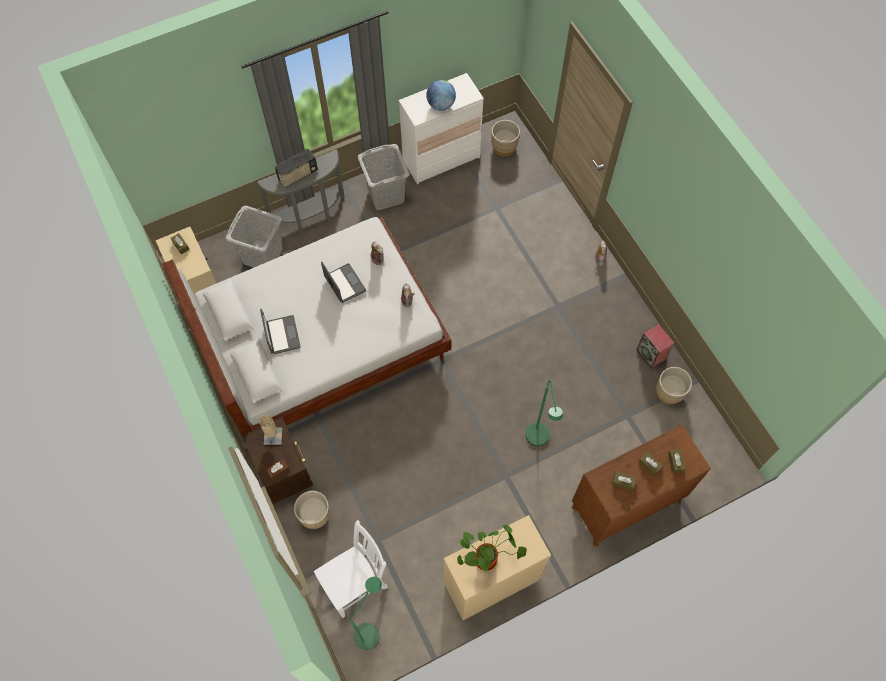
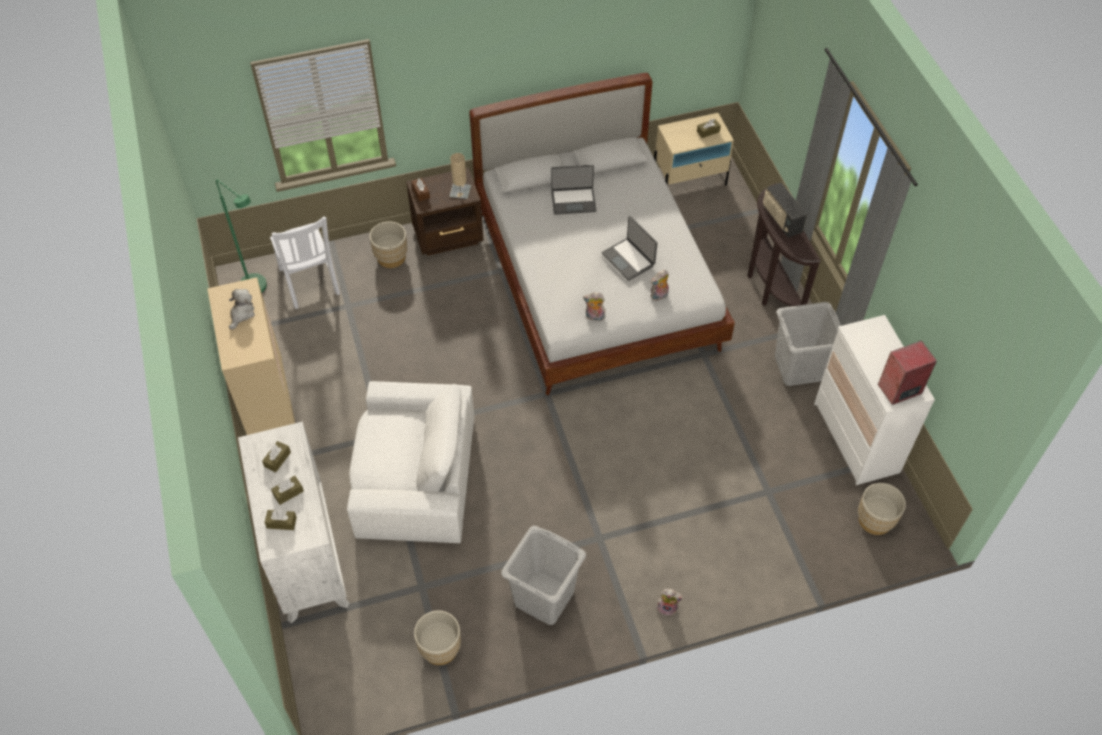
camera: 100 degrees right, 10 degrees down
grey laundry basket [226,206,283,268] -> grey laundry basket moved to [501,526,586,625]
grey console table [256,150,344,234] -> brown console table [747,183,821,306]
laptop [321,262,366,303] -> laptop turned 75 degrees clockwise [602,216,657,281]
globe [426,80,456,111] -> none
potted plant [457,525,527,572] -> plush toy [229,289,255,330]
green floor lamp [526,379,563,446] -> white armchair [347,381,474,543]
brown dresser [571,424,711,546] -> white dresser [238,422,349,624]
speaker [636,324,674,369] -> speaker moved to [878,340,937,405]

